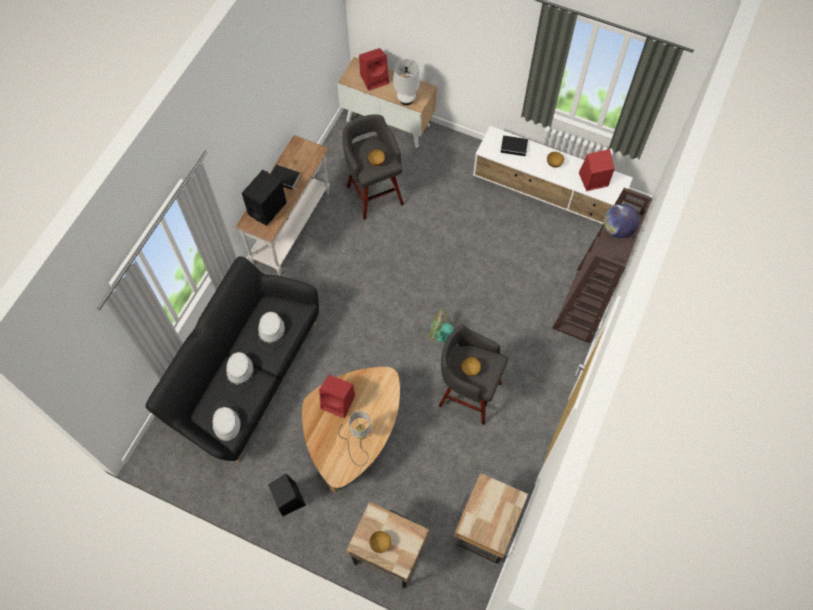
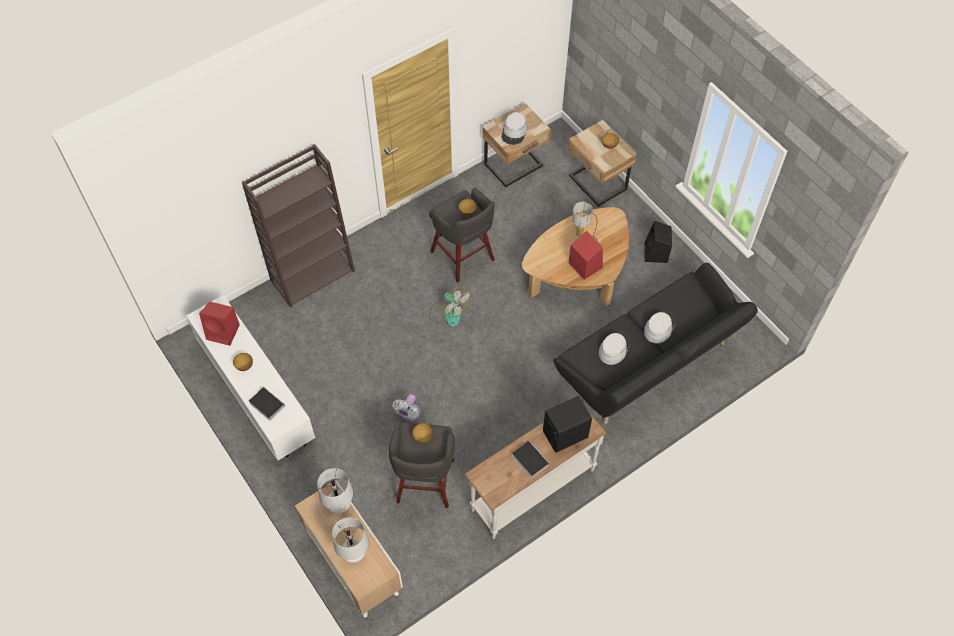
camera: 150 degrees left, 5 degrees down
grey hat [212,401,241,441] -> grey hat moved to [501,112,528,145]
red speaker [359,48,389,91] -> white table lamp [332,517,369,563]
globe [604,204,639,238] -> none
none -> white fan [393,394,421,422]

